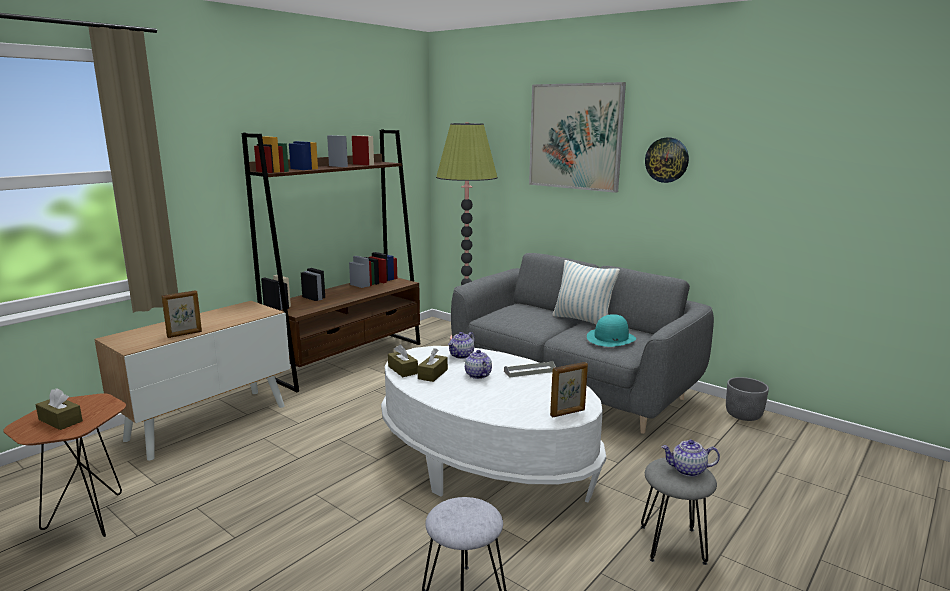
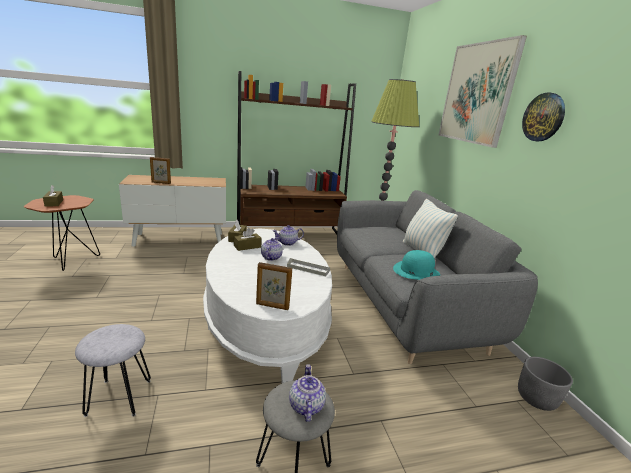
camera: 35 degrees right, 5 degrees up
teapot [661,440,720,477] -> teapot turned 45 degrees clockwise [289,364,326,422]

